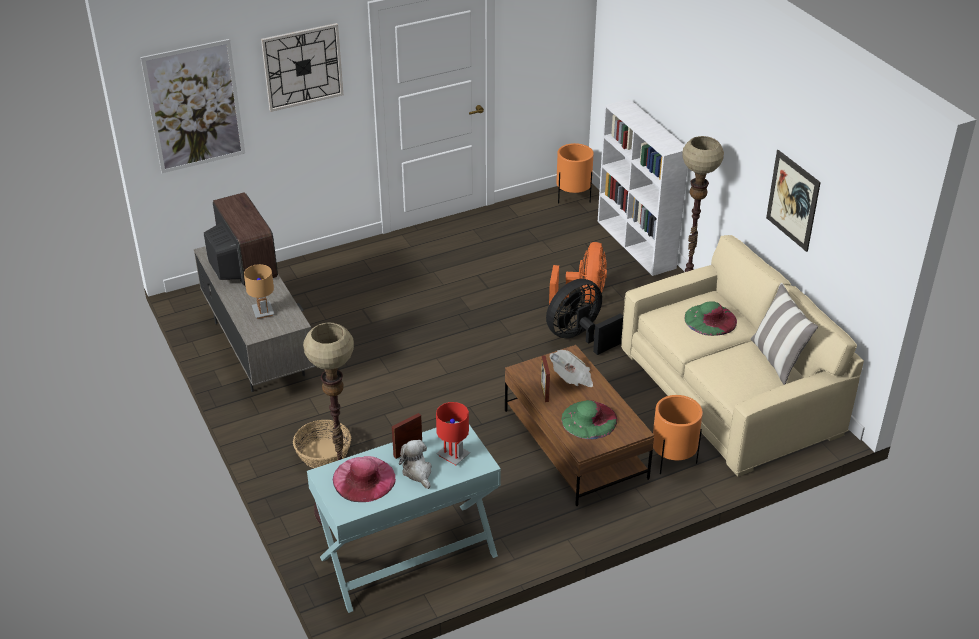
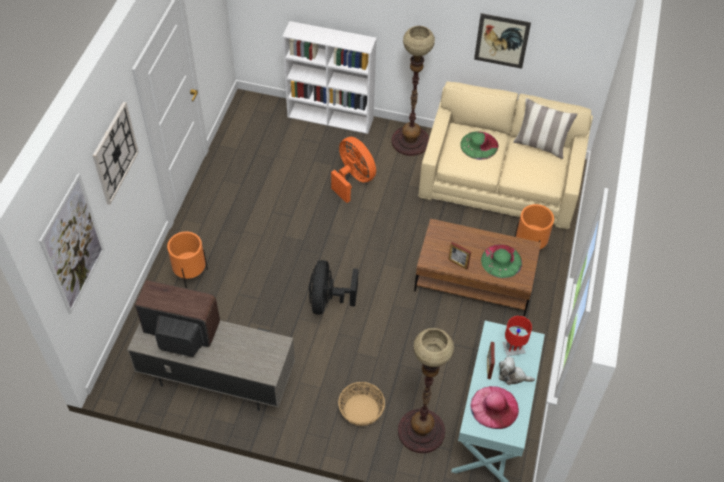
camera: 50 degrees left, 15 degrees up
brown table lamp [244,264,274,319] -> none
black fan [546,279,623,355] -> black fan moved to [309,260,358,314]
newspaper [550,350,593,387] -> none
orange planter [556,143,594,204] -> orange planter moved to [167,231,208,289]

